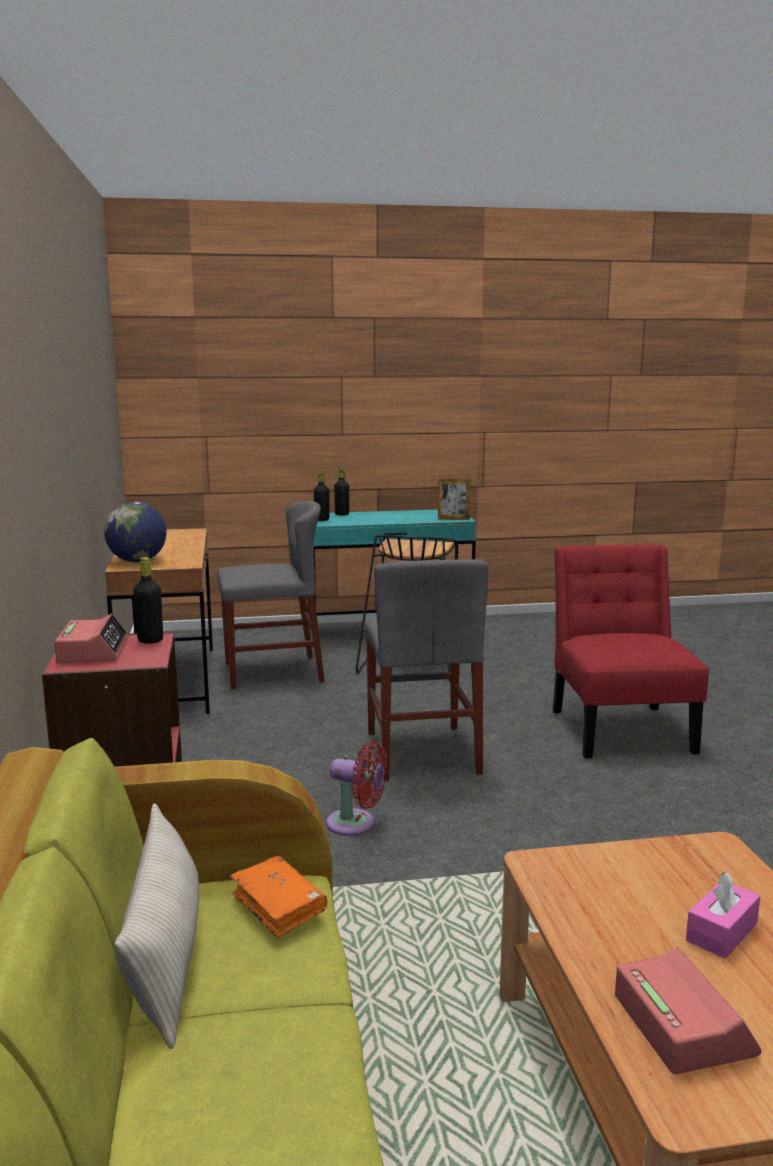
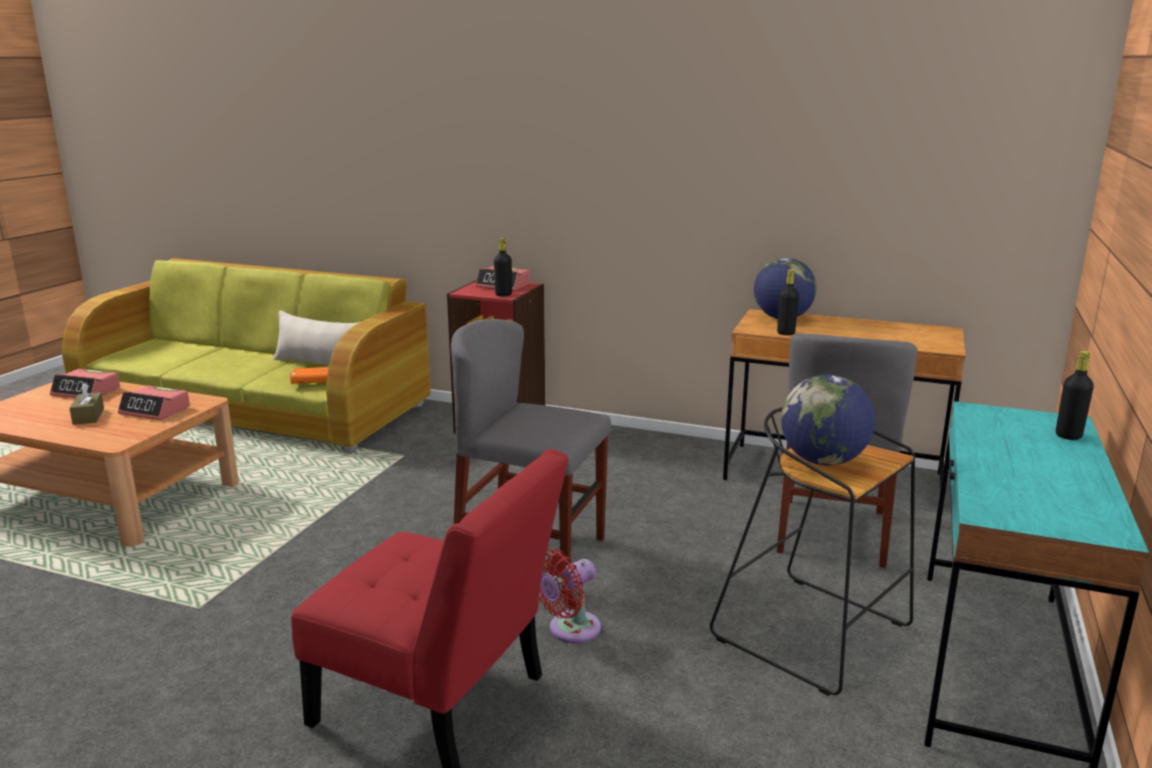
camera: 120 degrees right, 5 degrees up
black bottle [314,472,329,521] -> black bottle moved to [777,270,799,335]
red fan [326,742,388,836] -> red fan moved to [539,549,601,644]
picture frame [438,479,471,520] -> none
pink tissue box [686,872,760,959] -> brown tissue box [69,383,104,425]
none -> alarm clock [118,385,190,420]
none -> globe [781,375,875,466]

